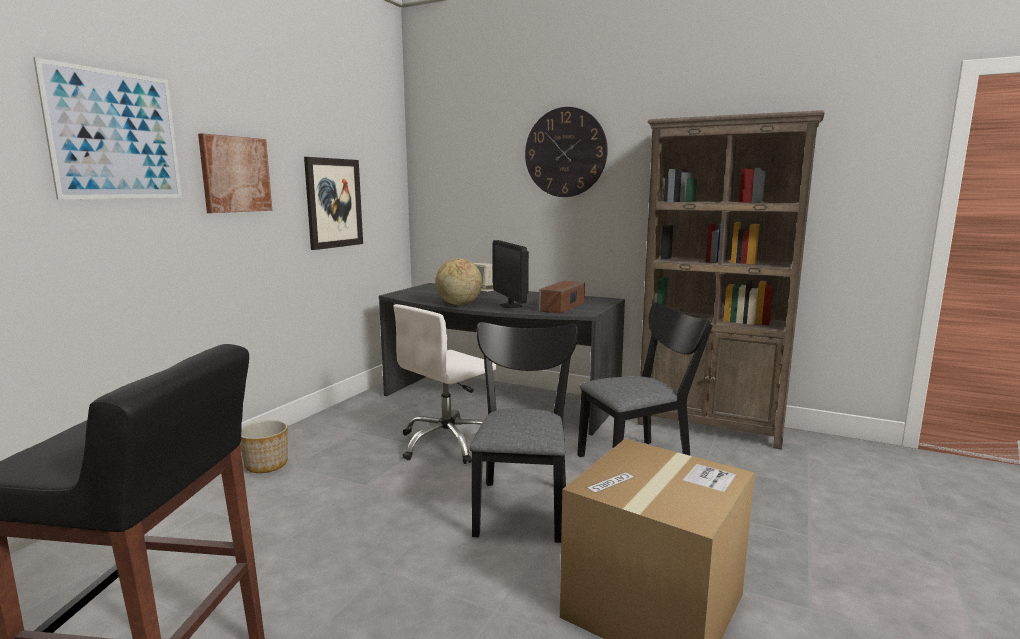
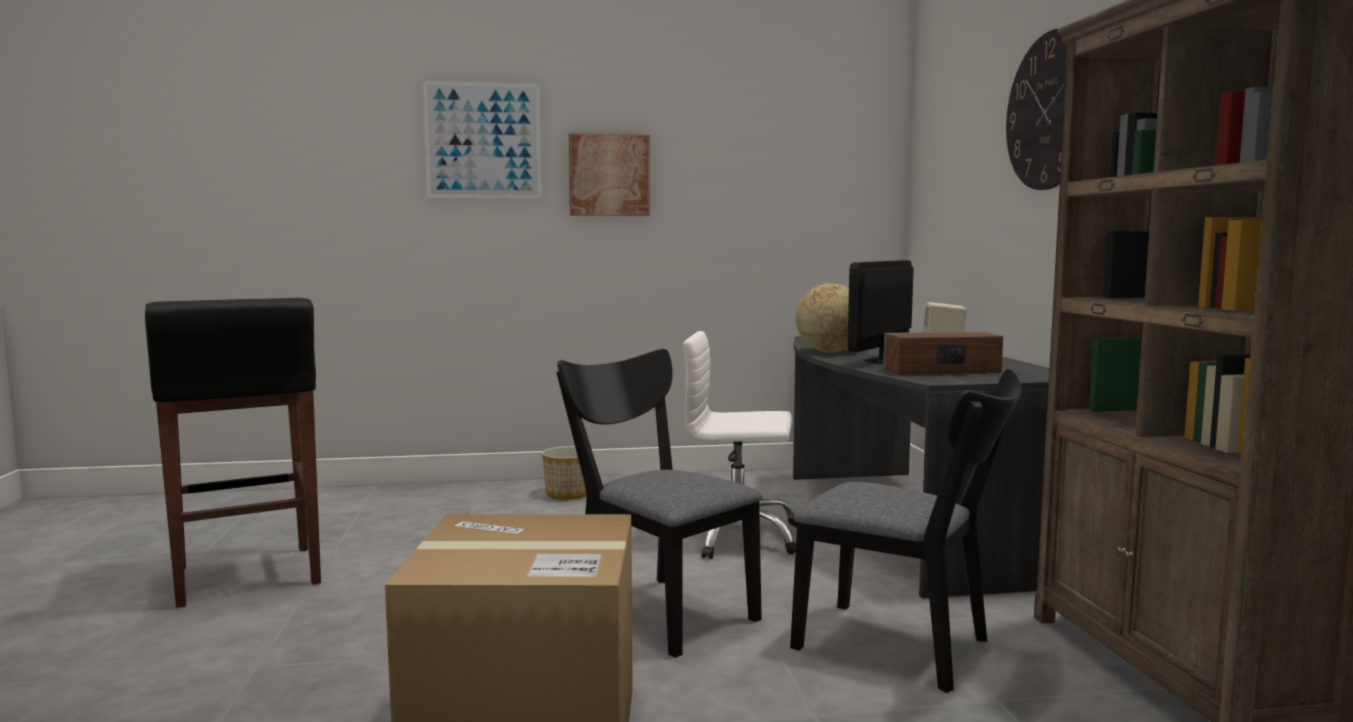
camera: 55 degrees right, 5 degrees down
picture [304,157,363,250] -> none
black chair [470,322,578,543] -> black chair turned 105 degrees counterclockwise [557,349,762,658]

